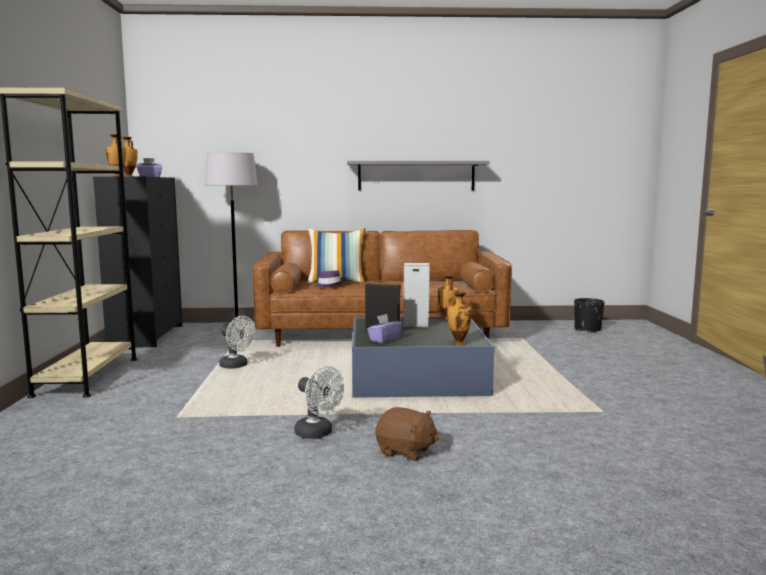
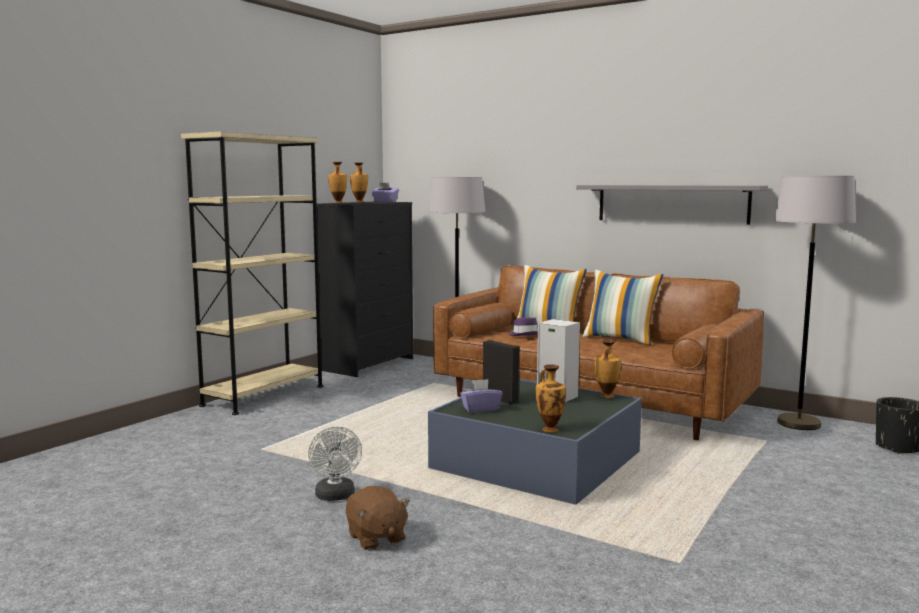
camera: 35 degrees right, 0 degrees up
white fan [219,316,256,369] -> none
none -> pillow [583,269,663,345]
none -> grey floor lamp [774,176,856,430]

